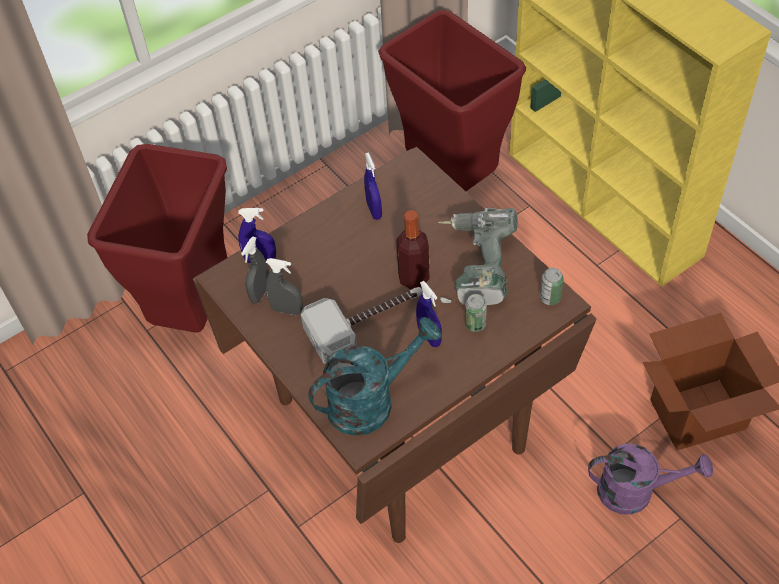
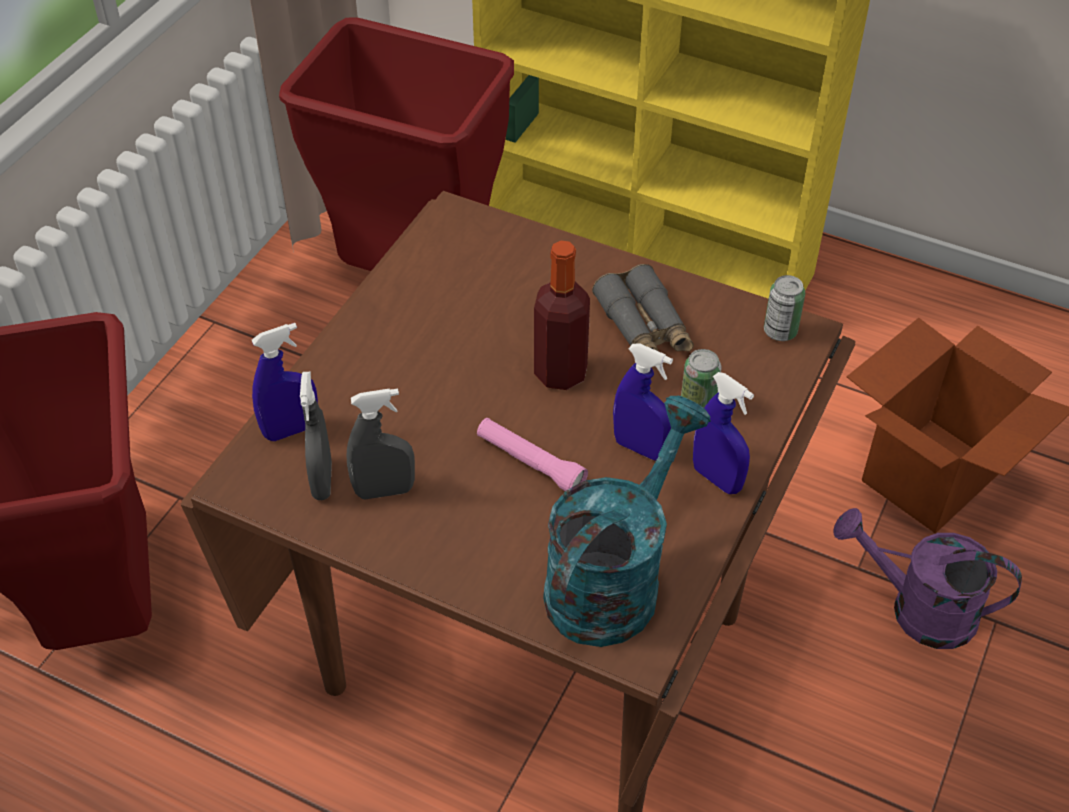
camera: 30 degrees left, 5 degrees down
hammer [301,287,422,364] -> pink flashlight [477,418,588,491]
blue spray bottle [364,153,382,220] -> blue spray bottle moved to [693,372,754,494]
power drill [438,208,518,305] -> grey binoculars [592,264,694,352]
purple watering can [588,444,713,515] -> purple watering can turned 135 degrees counterclockwise [834,508,1022,649]

